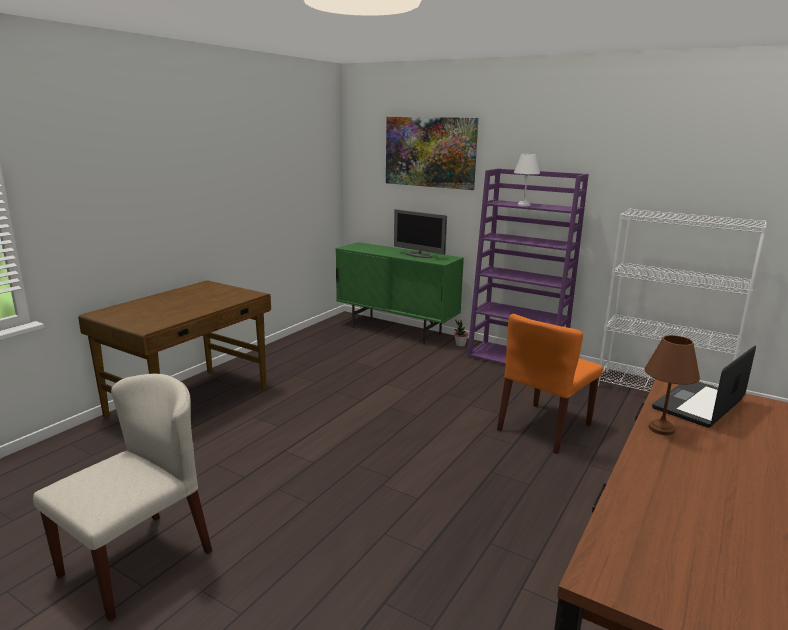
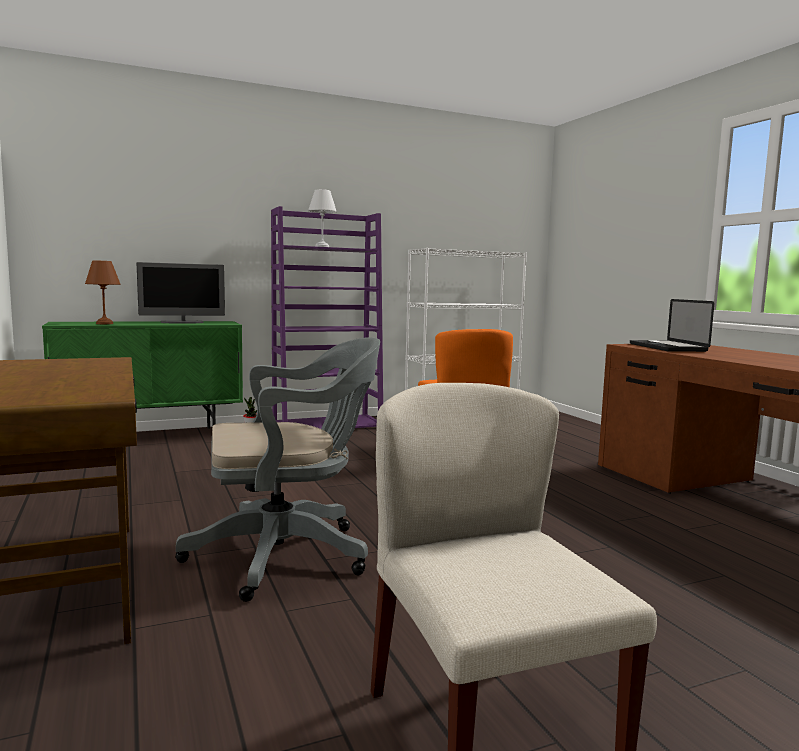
camera: 55 degrees left, 10 degrees down
picture [386,117,478,190] -> none
brown table lamp [645,335,700,435] -> brown table lamp moved to [85,260,120,324]
none -> grey office chair [175,337,380,602]

